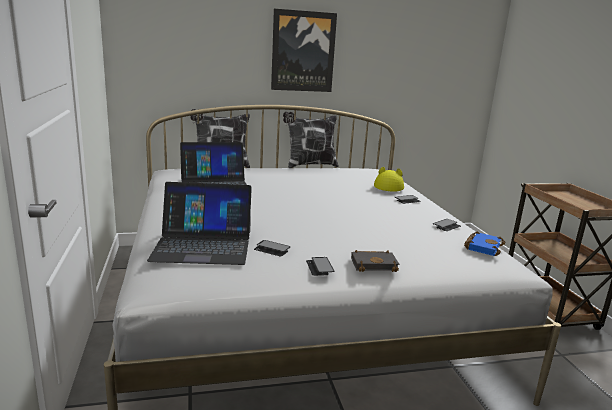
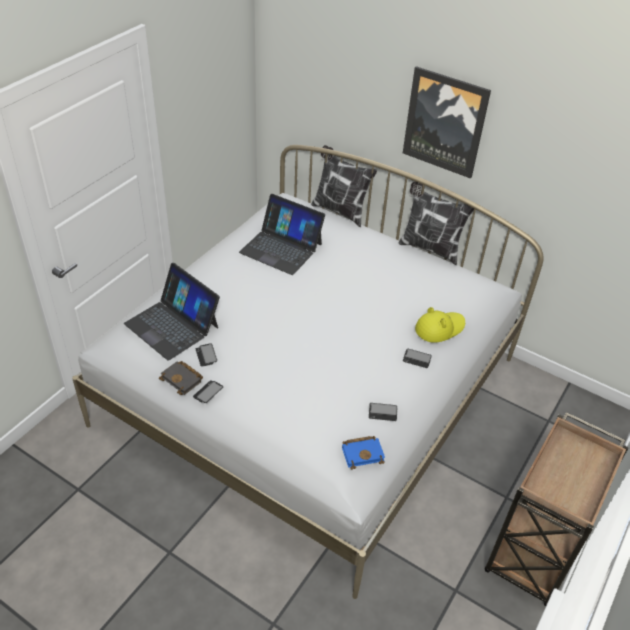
camera: 45 degrees right, 25 degrees up
black book [351,250,399,272] -> black book moved to [159,361,203,395]

